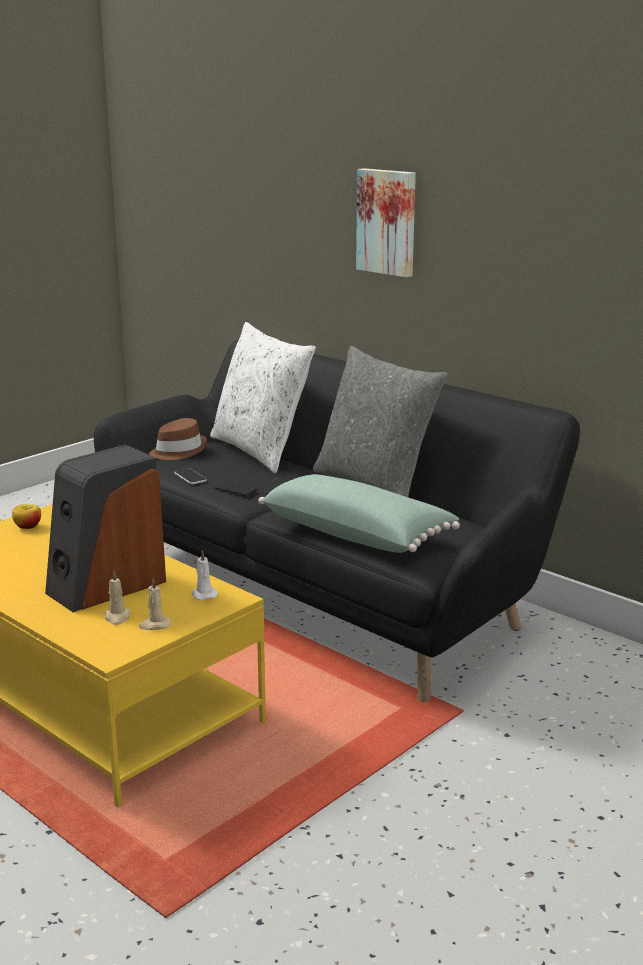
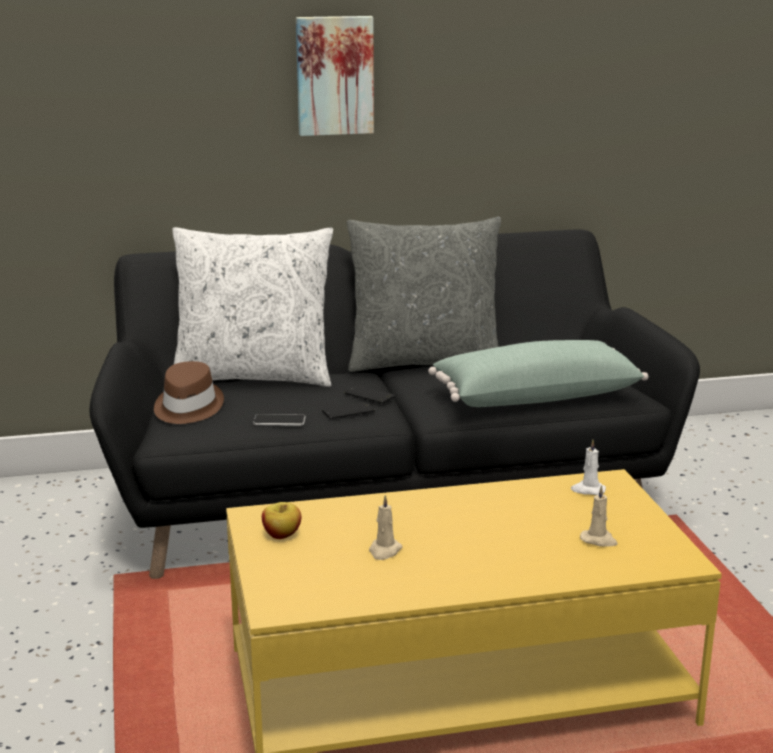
camera: 55 degrees left, 0 degrees up
speaker [45,445,166,612] -> none
beige candle [138,578,171,630] -> beige candle moved to [369,495,402,560]

